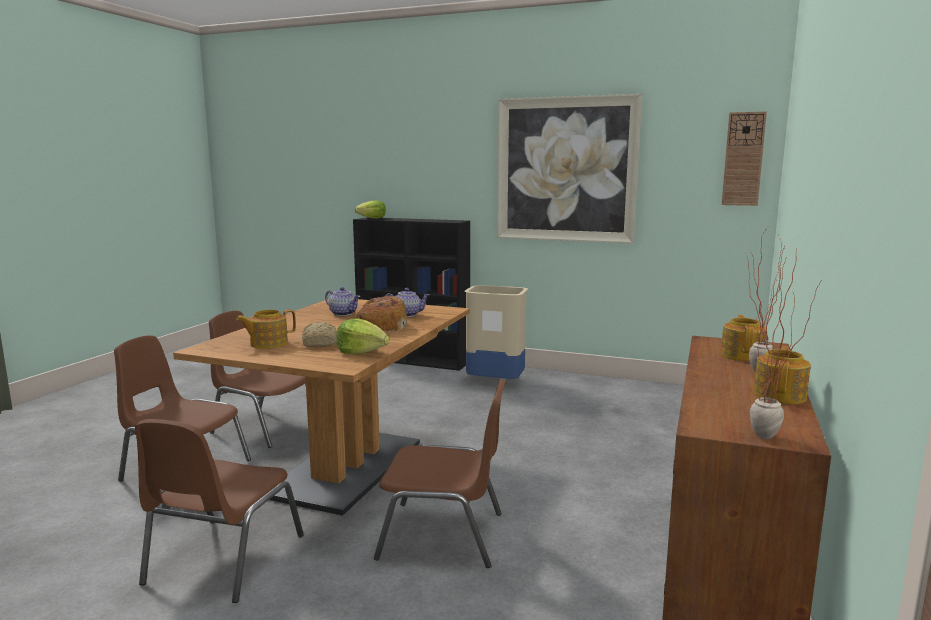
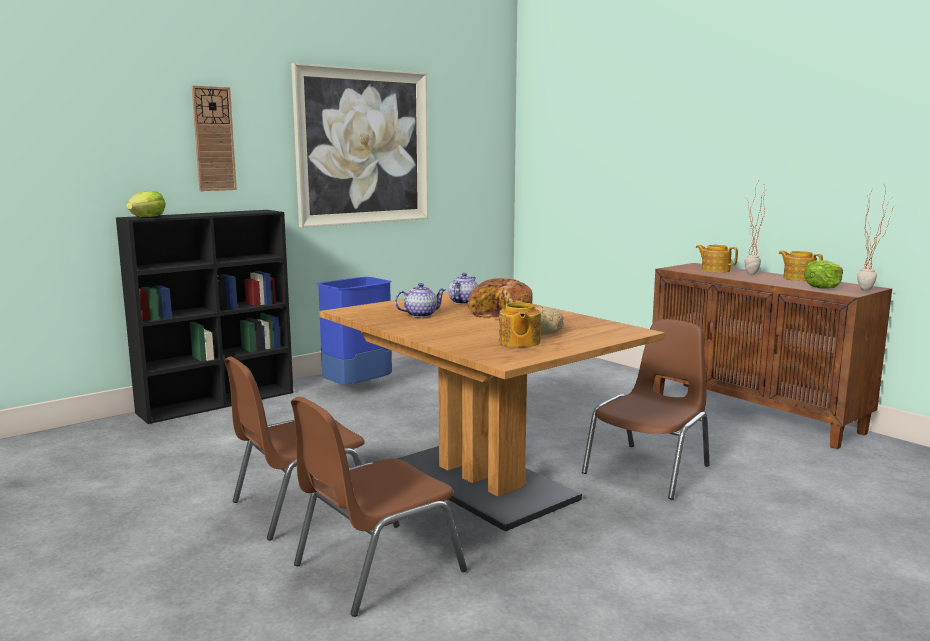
camera: 60 degrees left, 0 degrees up
brown chair [135,419,304,603] -> none
lettuce [336,319,389,355] -> lettuce moved to [804,260,843,289]
beige trash can [465,285,528,379] -> blue trash can [317,277,392,385]
wall clock [722,111,767,206] -> wall clock moved to [192,85,237,191]

